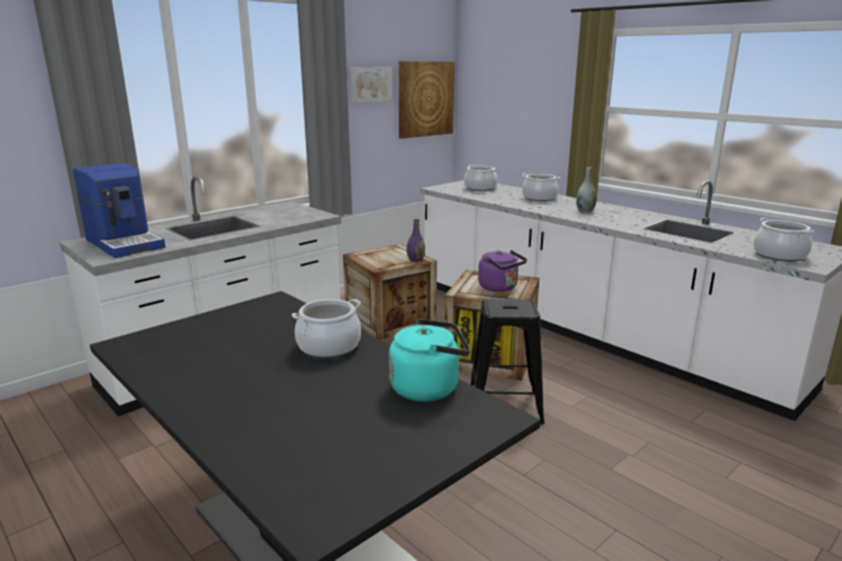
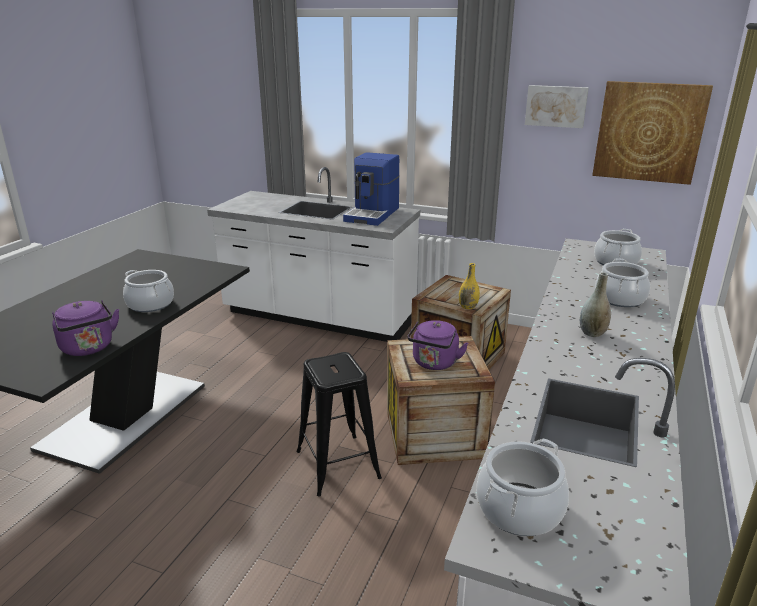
camera: 65 degrees right, 5 degrees up
coffee machine [73,163,166,258] -> coffee machine moved to [343,152,400,226]
turquoise kettle [389,319,470,402] -> purple kettle [52,300,119,356]
purple vase [407,219,425,262] -> yellow vase [459,263,480,309]

